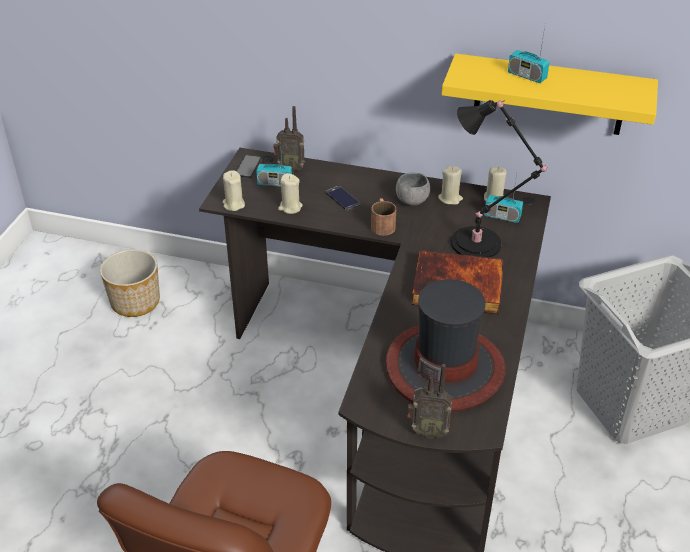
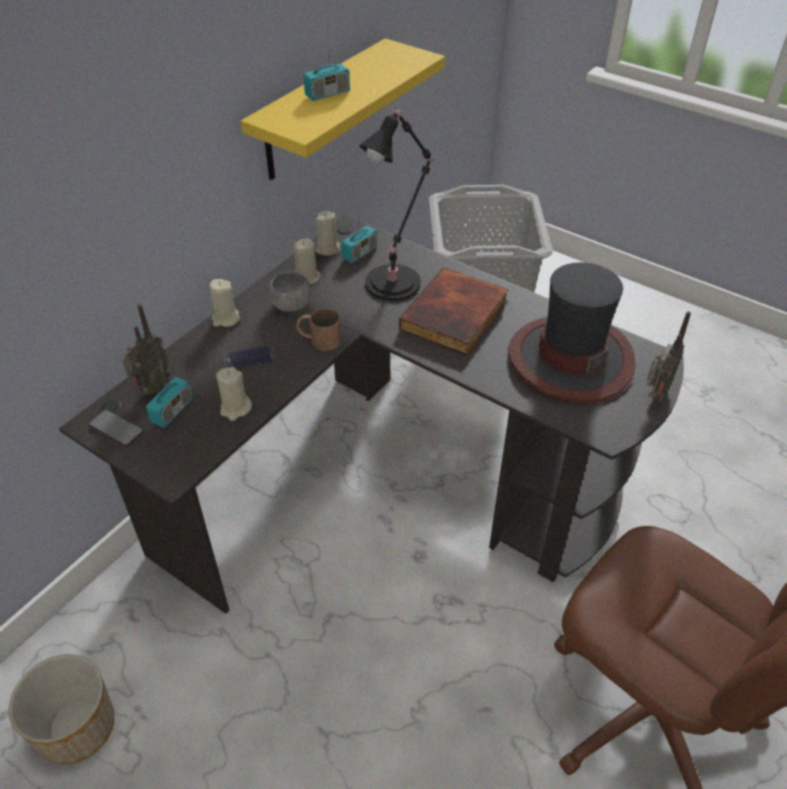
camera: 70 degrees left, 5 degrees up
beige candle [222,170,245,211] -> beige candle moved to [209,279,240,327]

